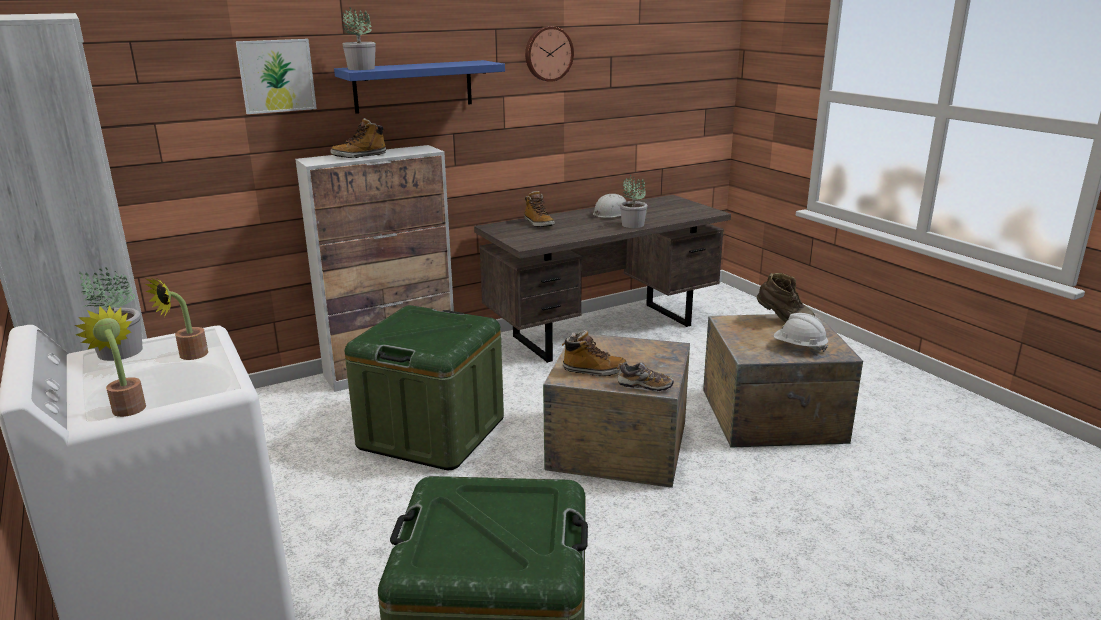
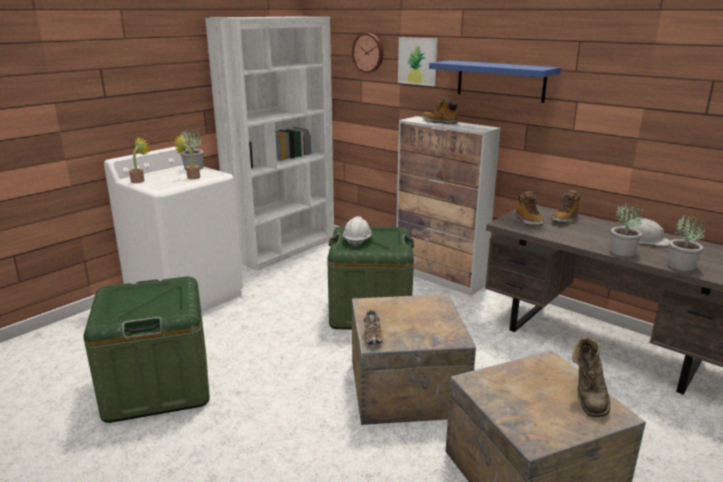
camera: 70 degrees right, 0 degrees up
potted plant [342,7,376,70] -> potted plant moved to [668,212,706,271]
wall clock [525,26,574,82] -> wall clock moved to [352,33,383,73]
boot [562,330,628,376] -> boot moved to [516,191,545,226]
white hard hat [774,313,829,352] -> white hard hat moved to [343,216,372,247]

